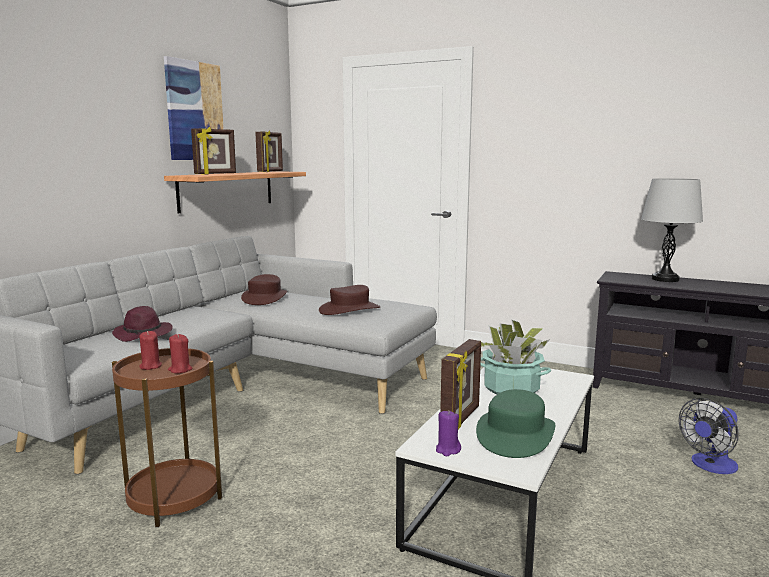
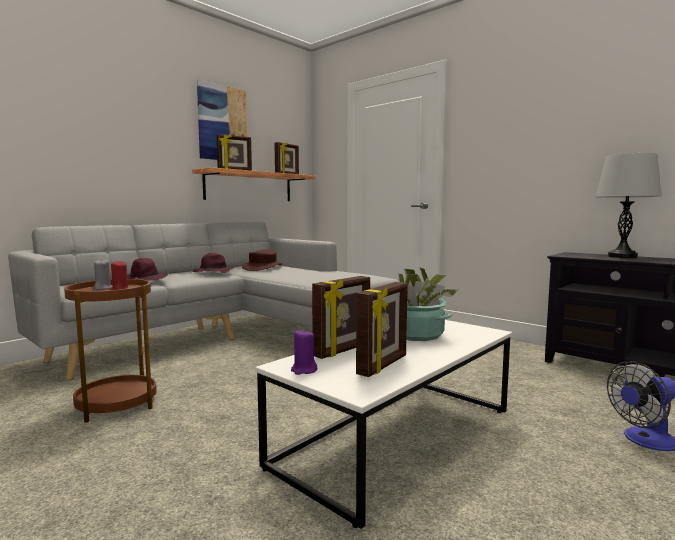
camera: 15 degrees right, 5 degrees down
red candle [139,331,162,370] -> grey candle [93,260,113,290]
brown hat [319,285,380,315] -> none
green hat [476,389,555,458] -> picture frame [356,282,408,377]
none -> purple hat [192,253,234,273]

